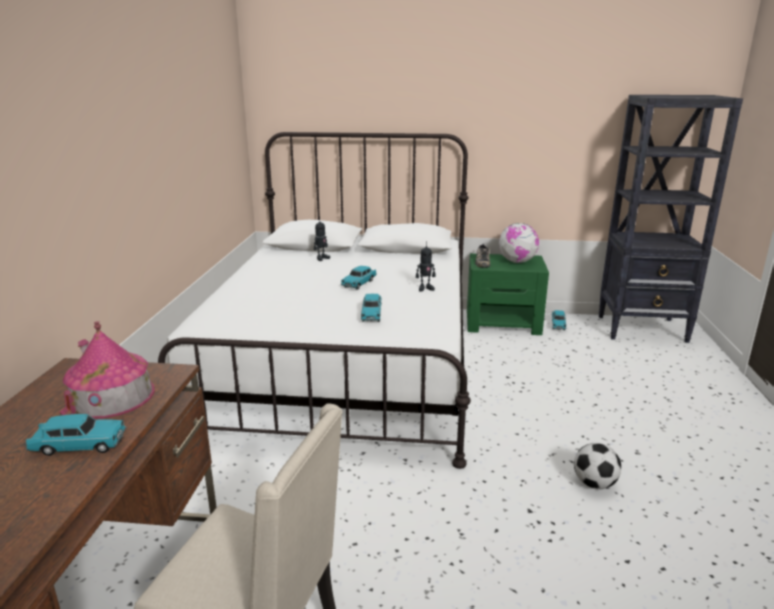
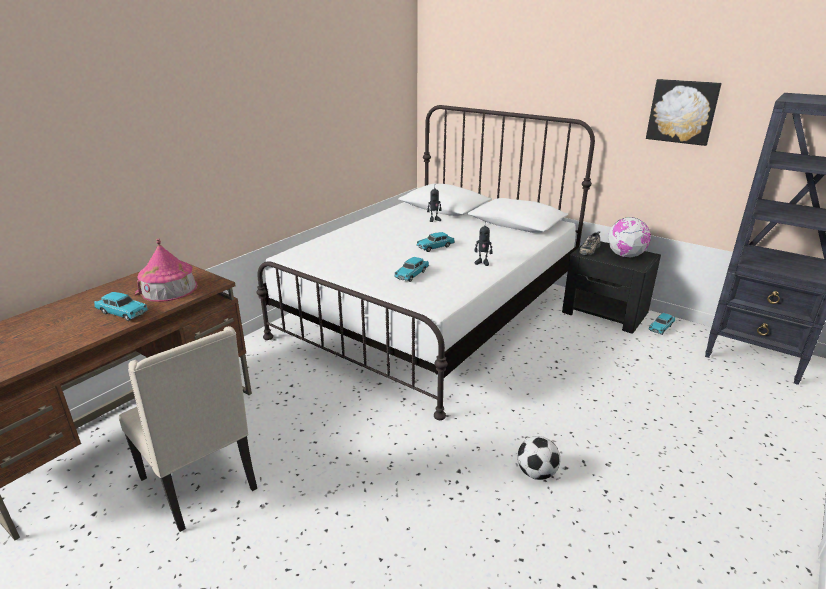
camera: 30 degrees right, 5 degrees up
green nightstand [467,253,549,335] -> black nightstand [562,241,661,334]
none -> picture [646,79,722,146]

